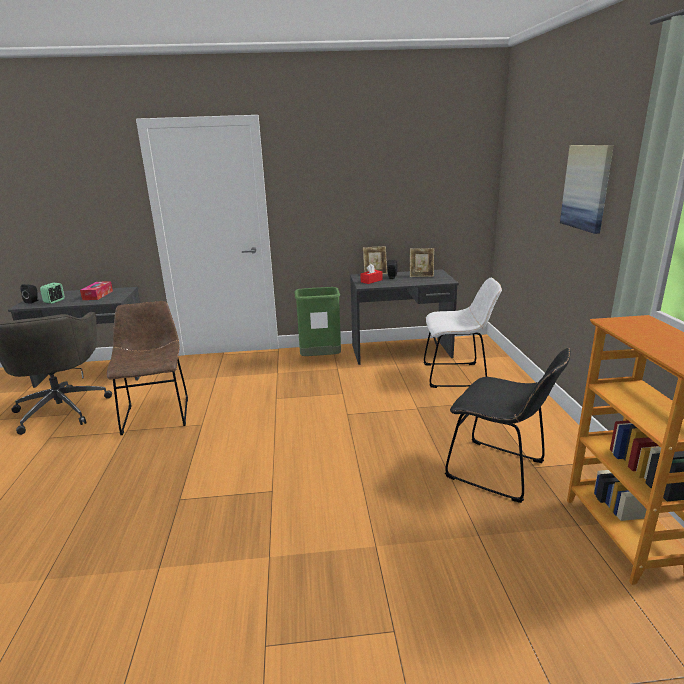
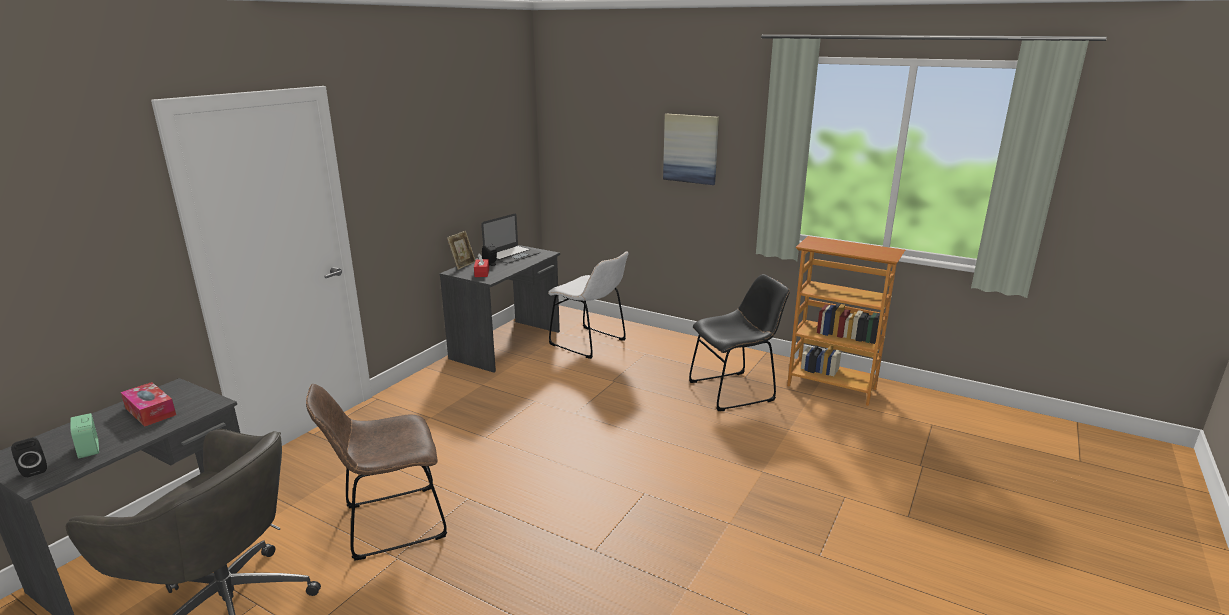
camera: 55 degrees left, 0 degrees up
brown chair [107,301,188,435] -> brown chair turned 45 degrees counterclockwise [306,384,447,560]
green trash can [295,287,341,356] -> none
picture frame [410,248,434,277] -> laptop [481,214,541,263]
white chair [424,278,502,388] -> white chair turned 90 degrees clockwise [548,252,629,359]

